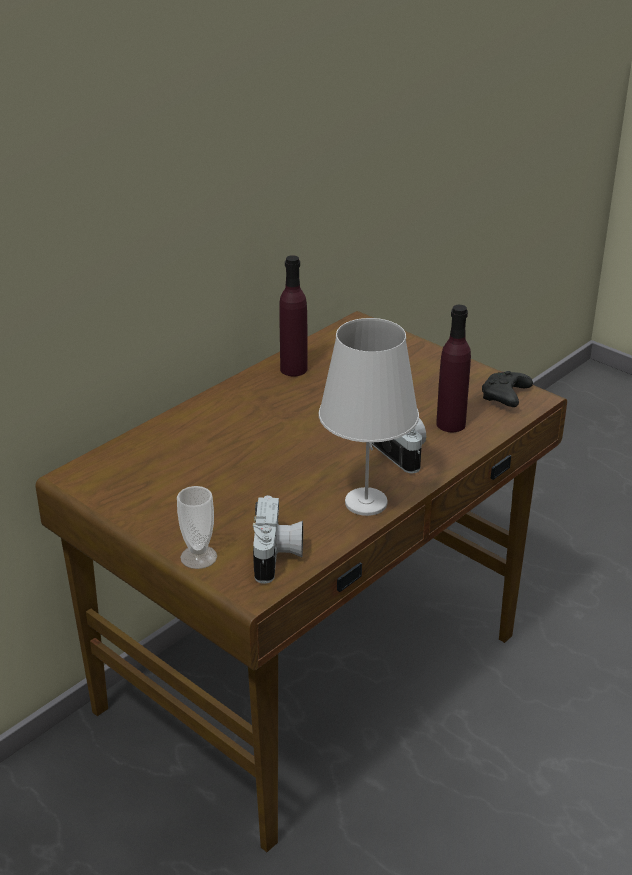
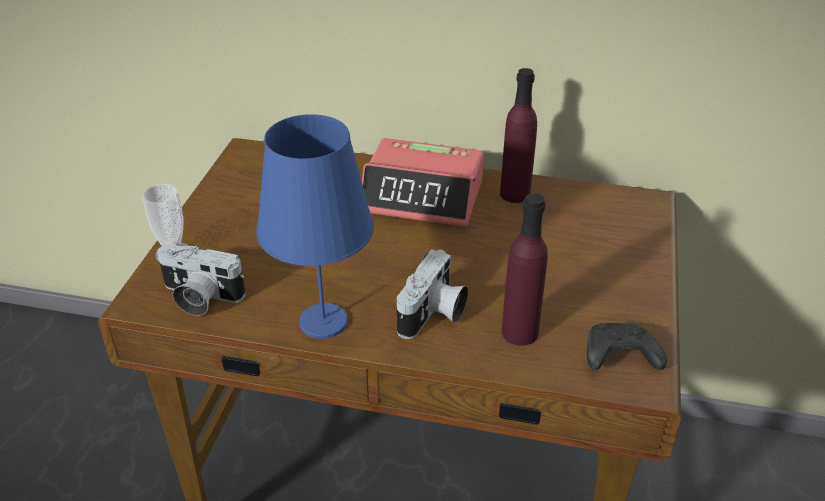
camera: 60 degrees right, 5 degrees up
camera [253,495,303,584] -> camera turned 45 degrees clockwise [157,244,246,316]
white table lamp [319,318,419,516] -> blue table lamp [256,114,374,339]
none -> alarm clock [362,138,484,227]

